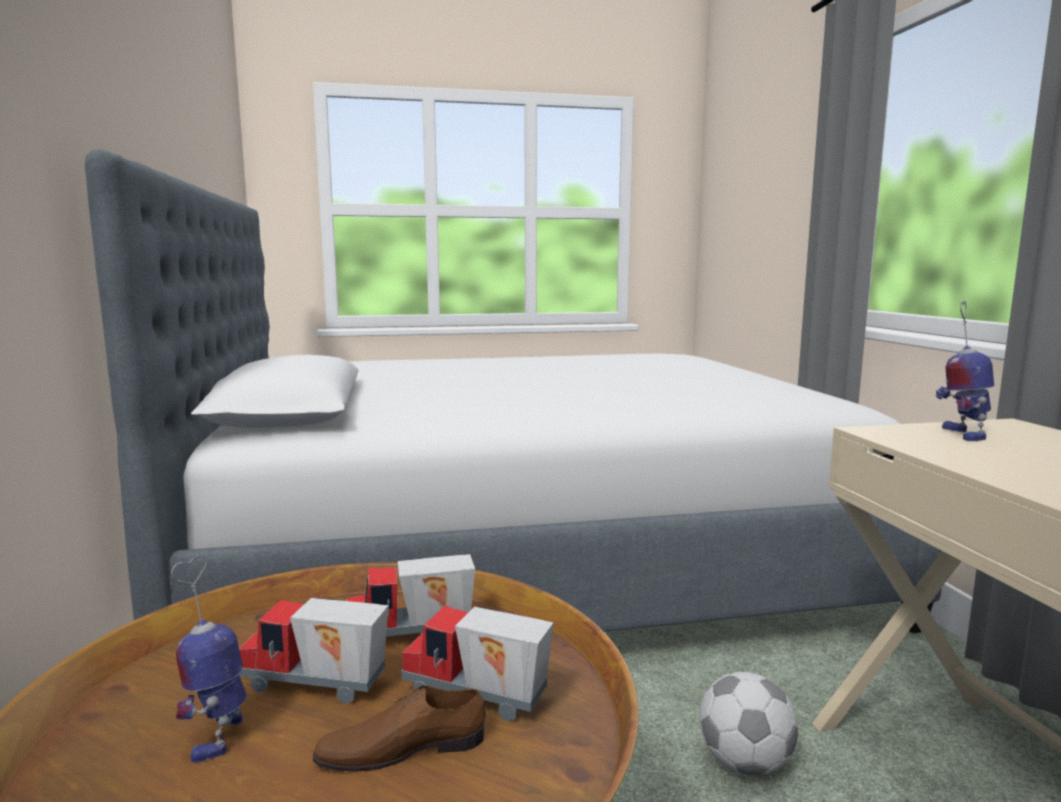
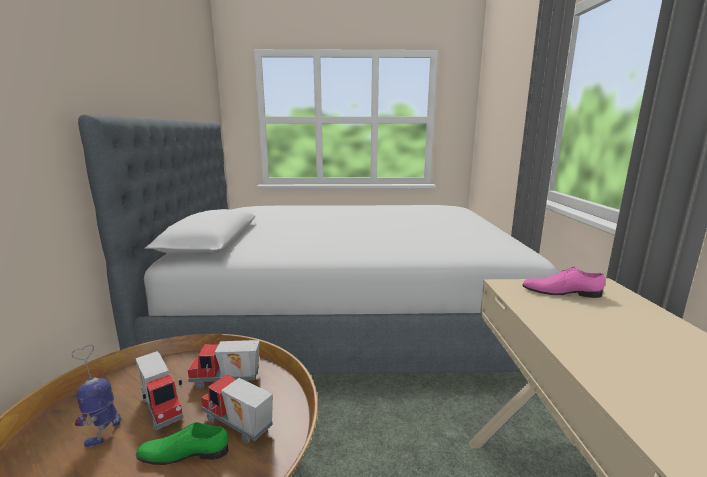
camera: 10 degrees right, 5 degrees up
toy truck [239,598,388,704] -> toy truck turned 150 degrees counterclockwise [136,351,183,430]
brown shoe [313,685,486,772] -> green shoe [136,422,229,465]
football [699,672,798,776] -> none
toy robot [936,301,994,441] -> pink shoe [522,267,605,298]

